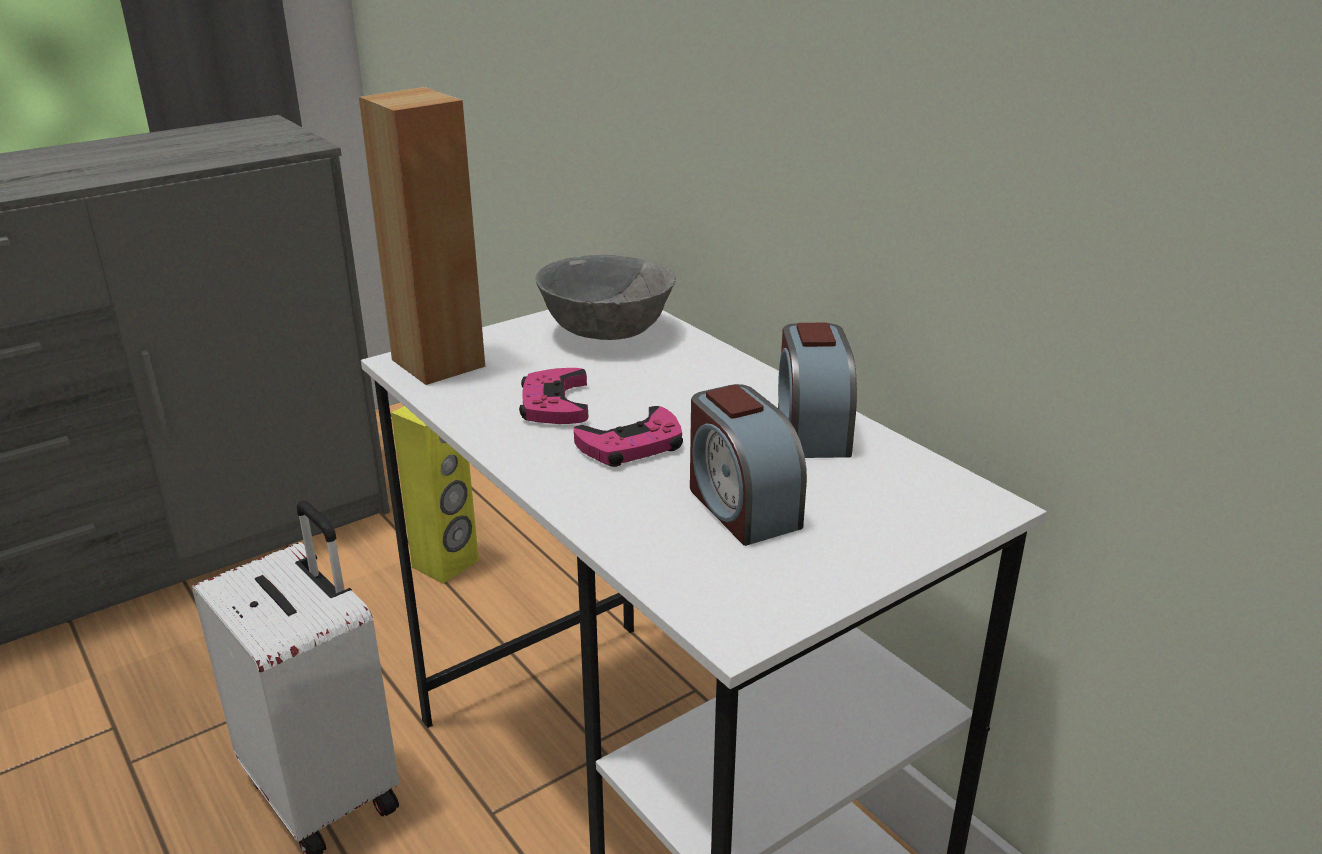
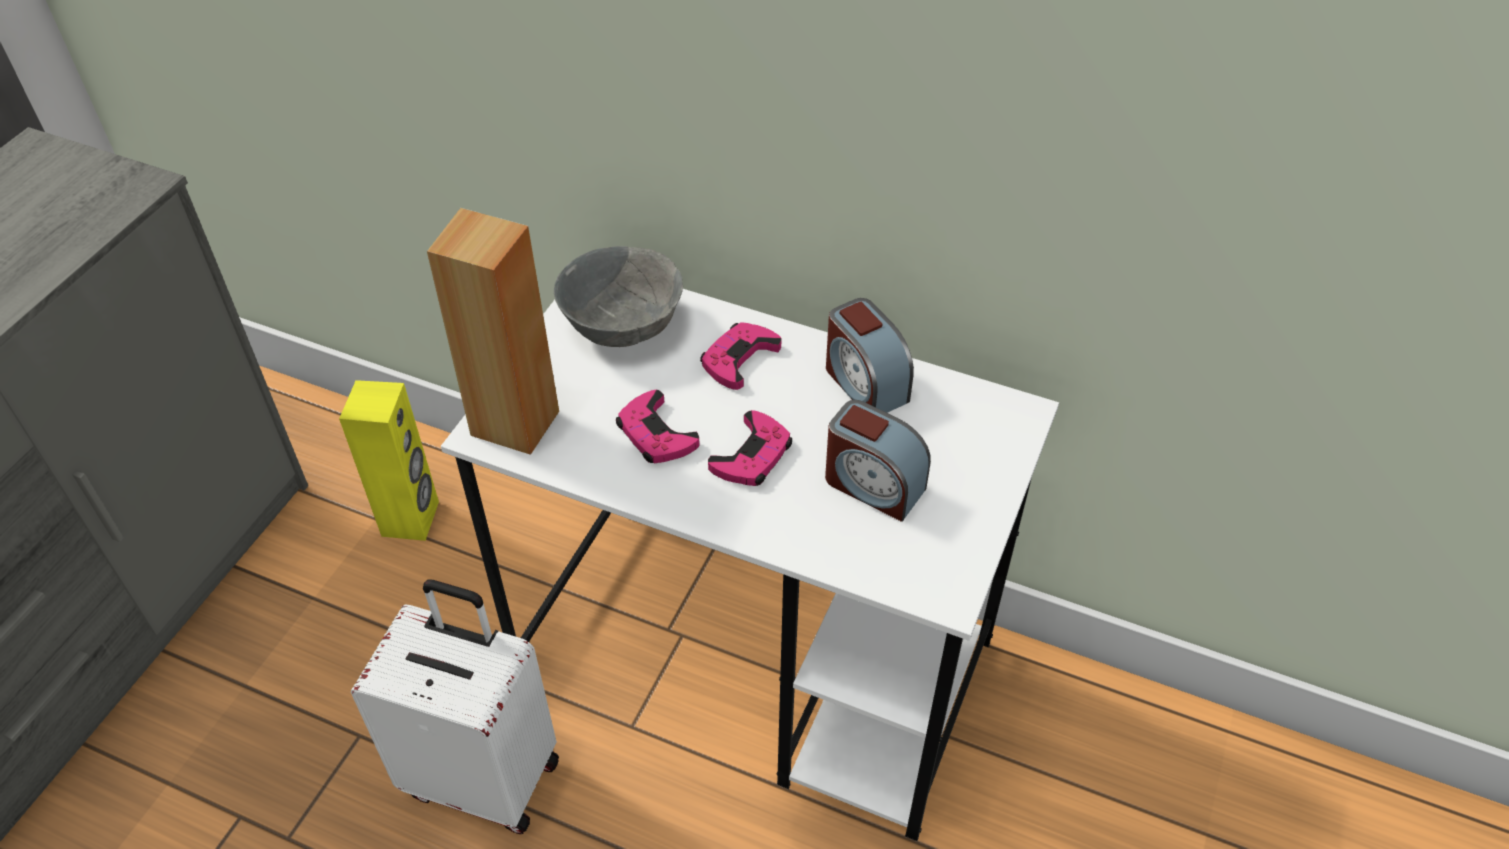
camera: 30 degrees left, 20 degrees up
none -> pink game controller [700,322,782,390]

